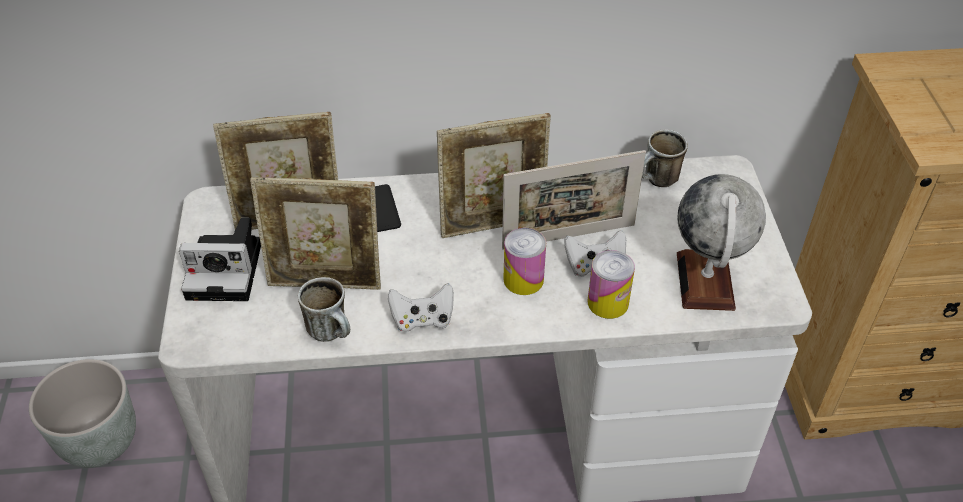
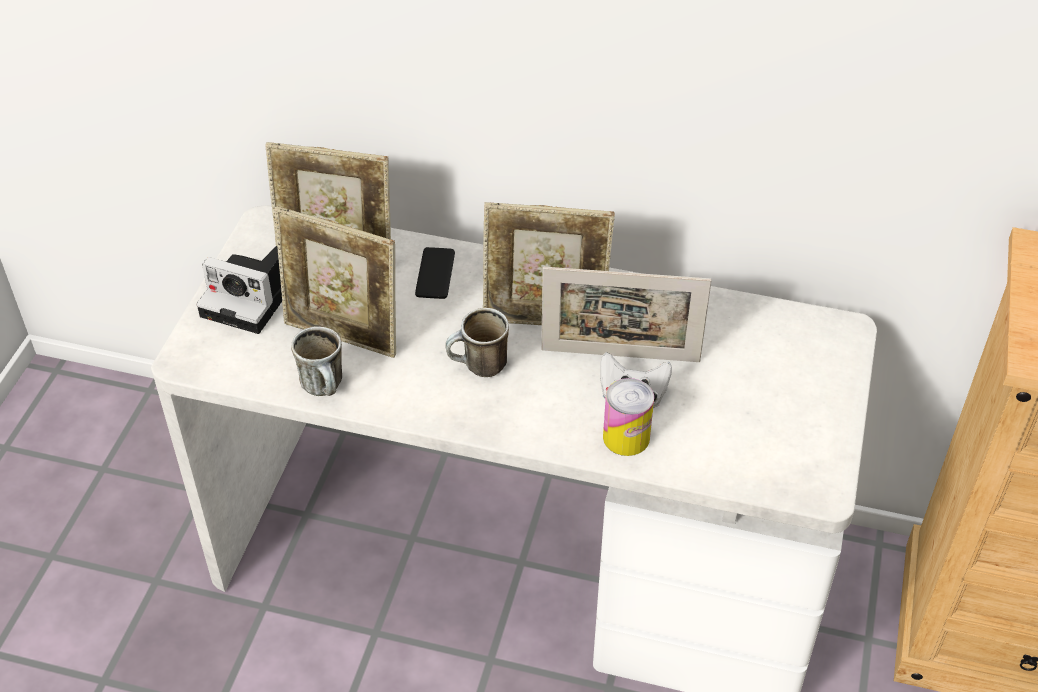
camera: 20 degrees right, 0 degrees up
grey planter [29,359,136,468] -> none
white game controller [388,283,454,333] -> none
can [503,228,546,295] -> none
mug [642,129,688,187] -> mug moved to [445,308,509,377]
globe [677,174,766,311] -> none

